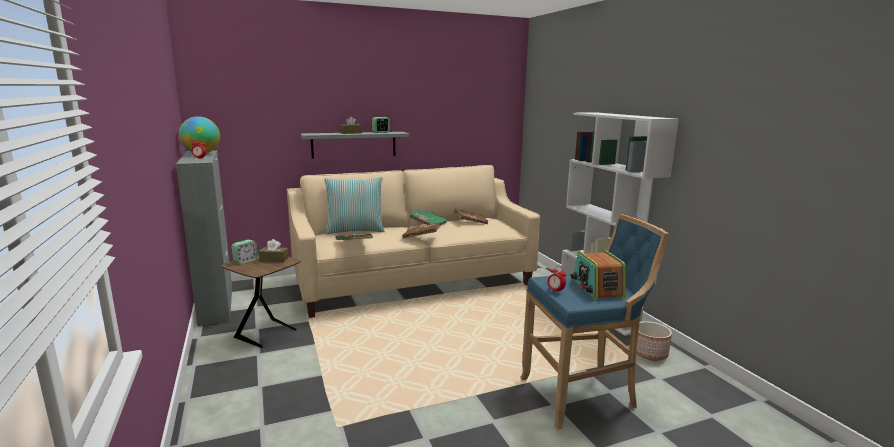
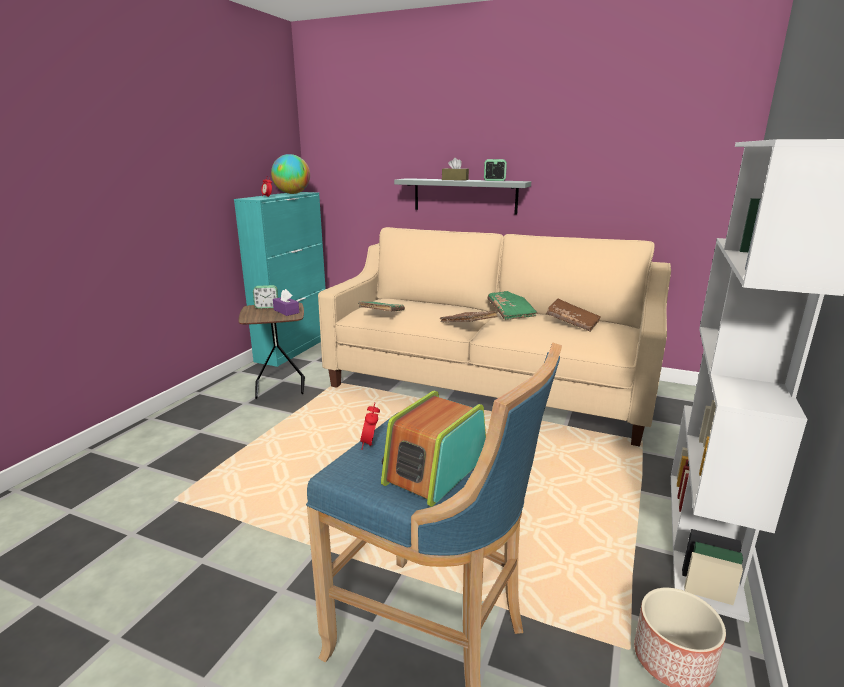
camera: 45 degrees right, 5 degrees up
grey cabinet [176,150,232,326] -> turquoise cabinet [234,192,326,367]
brown tissue box [259,239,289,262] -> purple tissue box [273,289,299,316]
pillow [324,177,385,234] -> none

